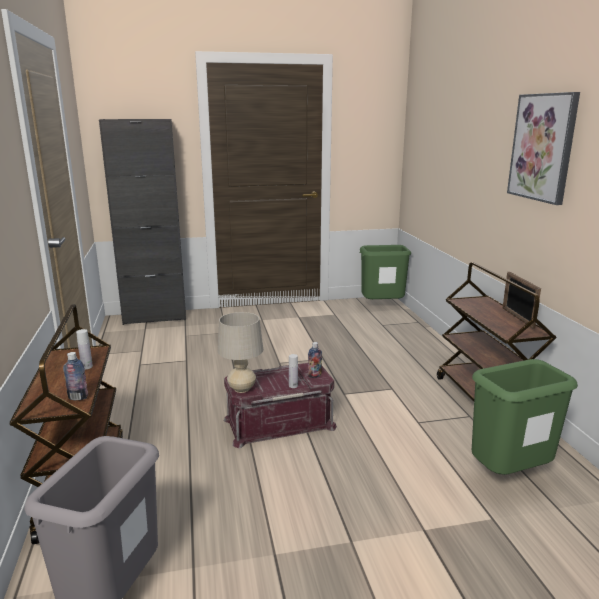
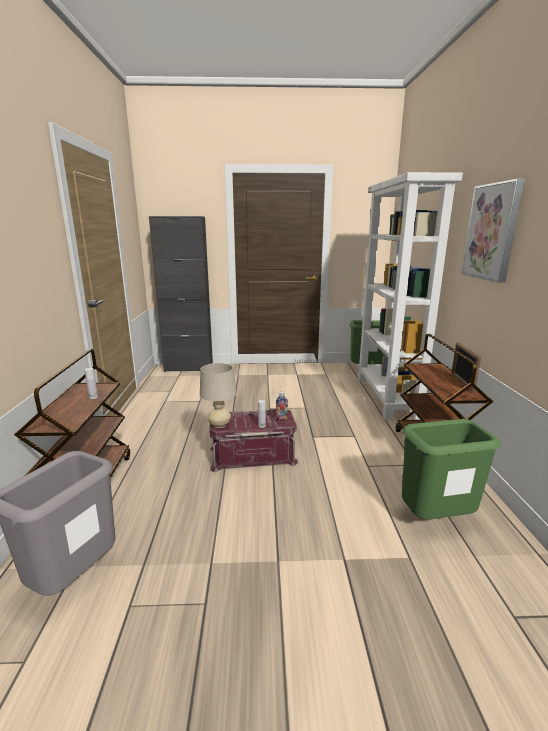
camera: 10 degrees right, 0 degrees up
bottle [63,352,88,400] -> none
none -> white bookcase [357,172,463,421]

